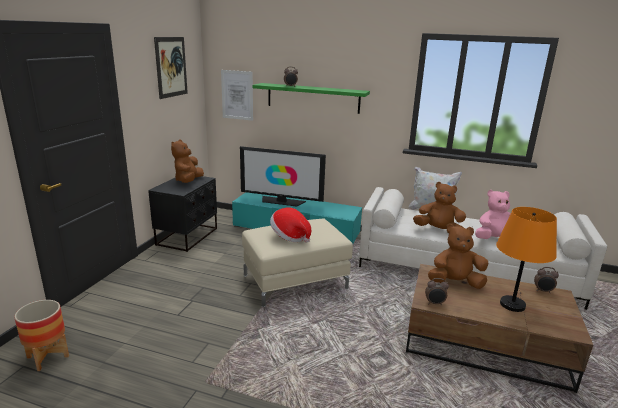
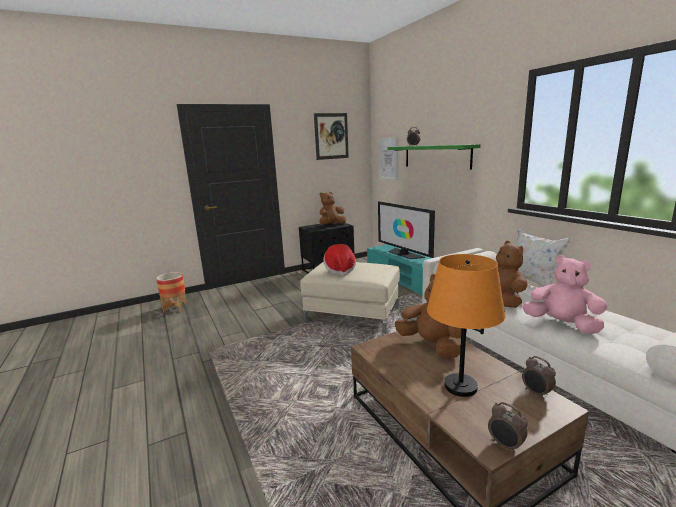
camera: 45 degrees right, 5 degrees down
alarm clock [425,278,449,306] -> alarm clock moved to [488,402,528,453]

